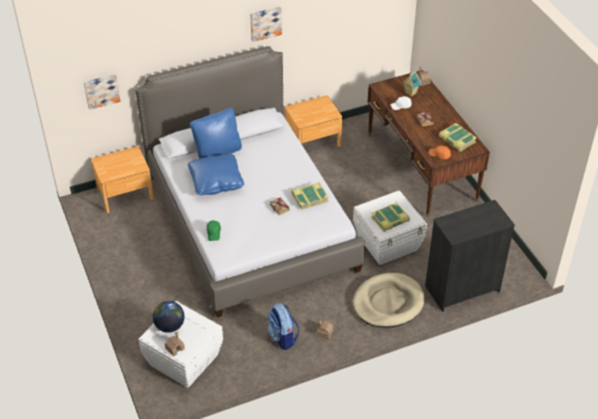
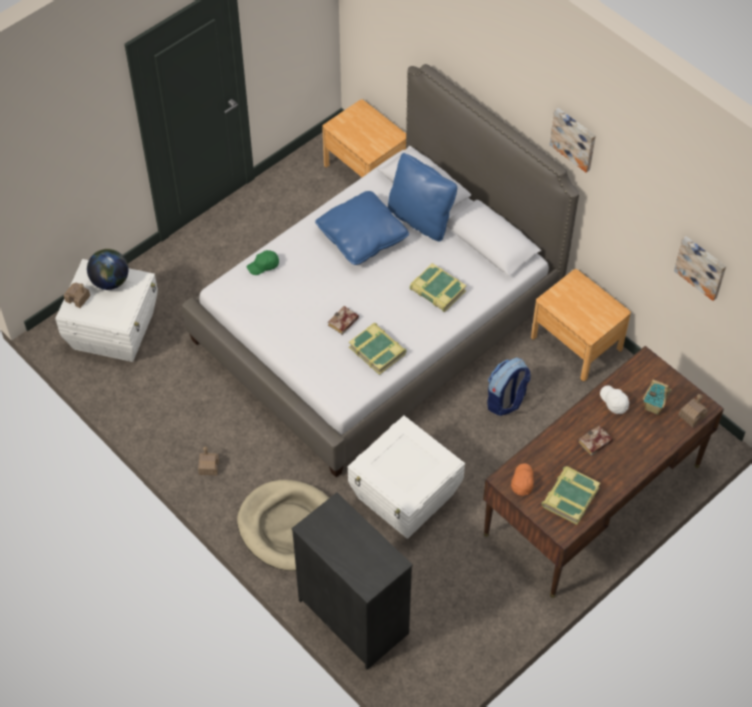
camera: 70 degrees right, 10 degrees up
picture [84,74,121,110] -> picture moved to [674,236,726,301]
backpack [267,303,300,350] -> backpack moved to [487,358,531,416]
book [371,203,410,232] -> book moved to [410,263,467,312]

